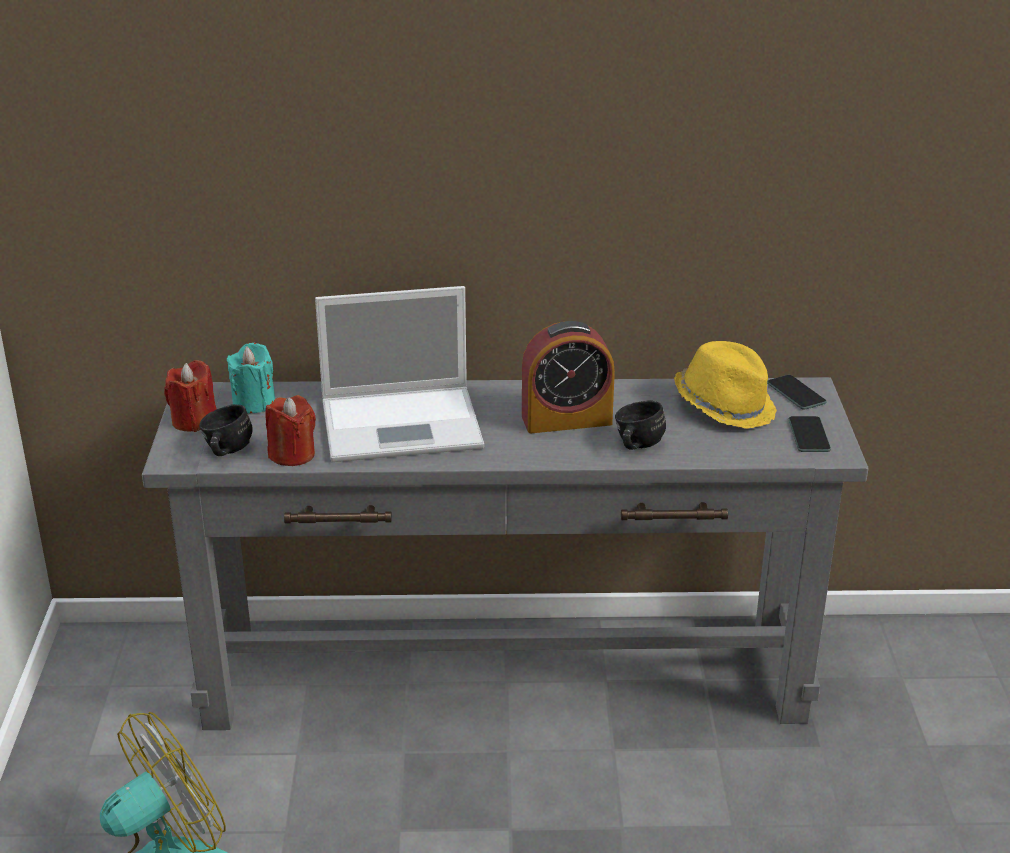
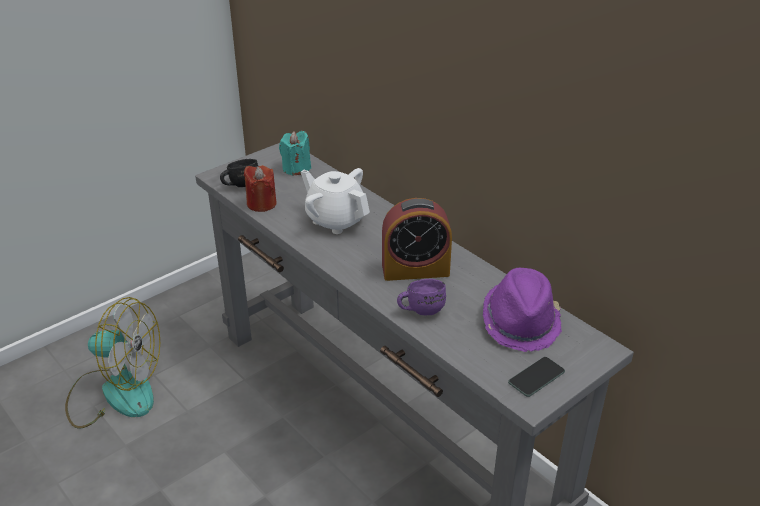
camera: 50 degrees right, 5 degrees up
red candle [164,360,216,432] -> none
laptop [315,286,484,462] -> white teapot [301,168,370,234]
alarm clock [522,321,615,433] -> alarm clock turned 45 degrees counterclockwise [382,198,452,281]
black mug [615,400,666,450] -> purple mug [397,279,446,315]
yellow hat [674,341,777,429] -> purple hat [483,268,562,352]
phone [767,375,827,410] -> none

